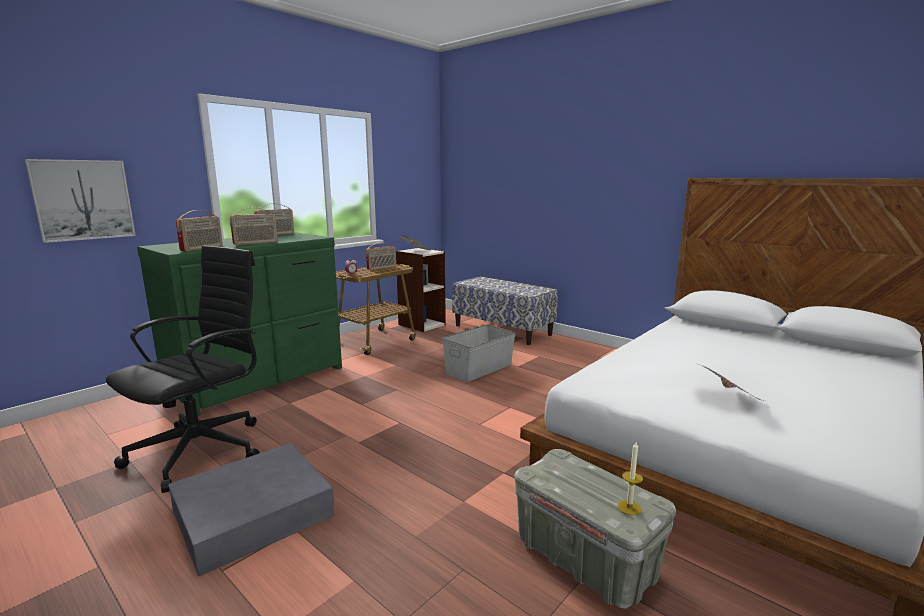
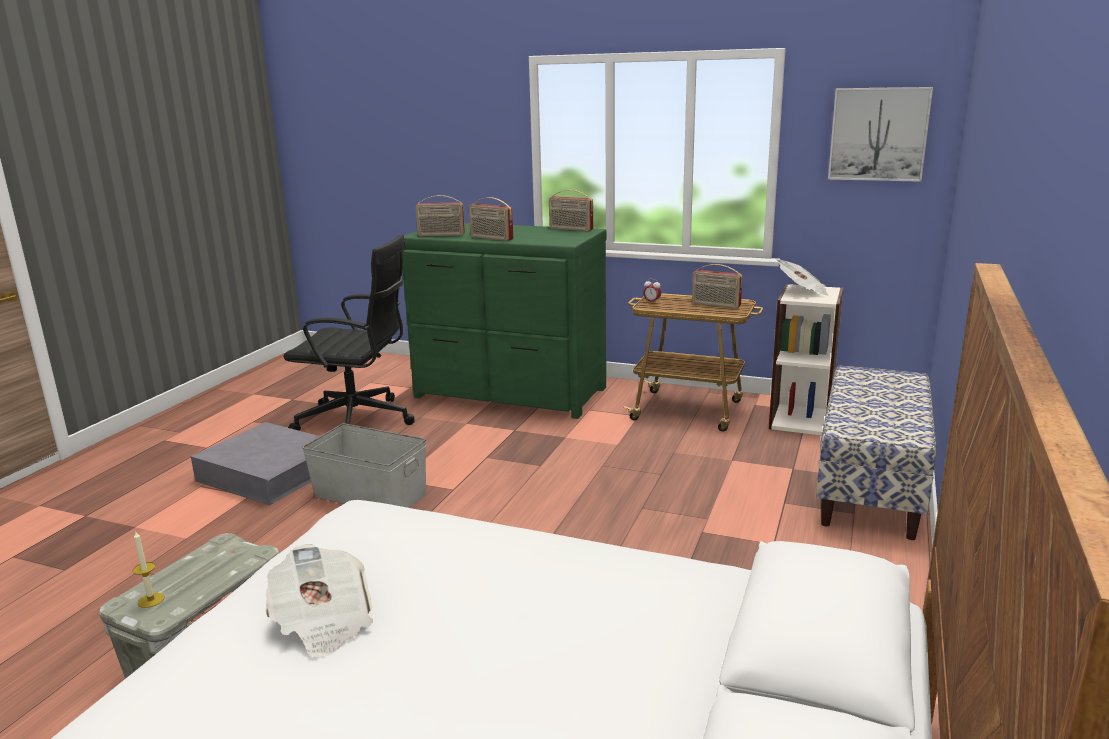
camera: 70 degrees right, 5 degrees up
picture [25,159,136,243] -> picture moved to [828,87,933,182]
grey storage box [442,324,516,382] -> grey storage box moved to [302,424,426,508]

